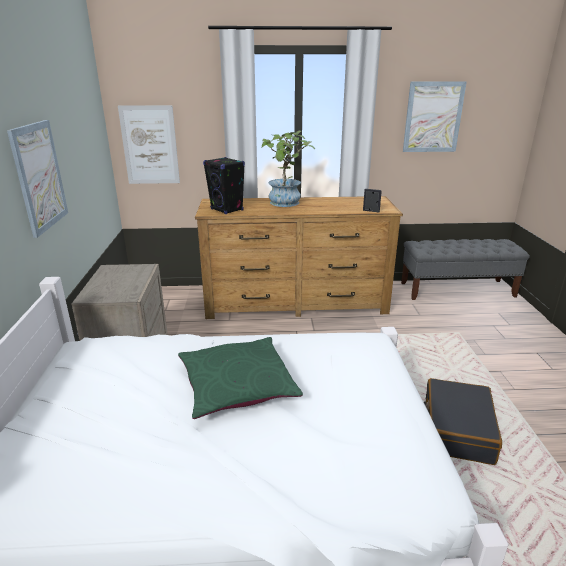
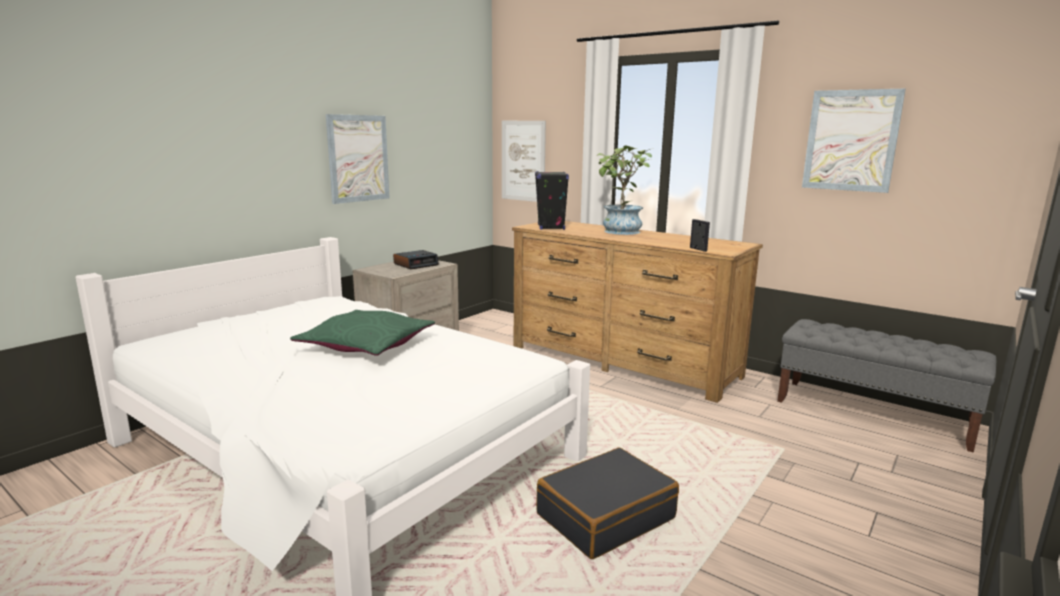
camera: 40 degrees right, 10 degrees down
none -> alarm clock [393,250,439,269]

